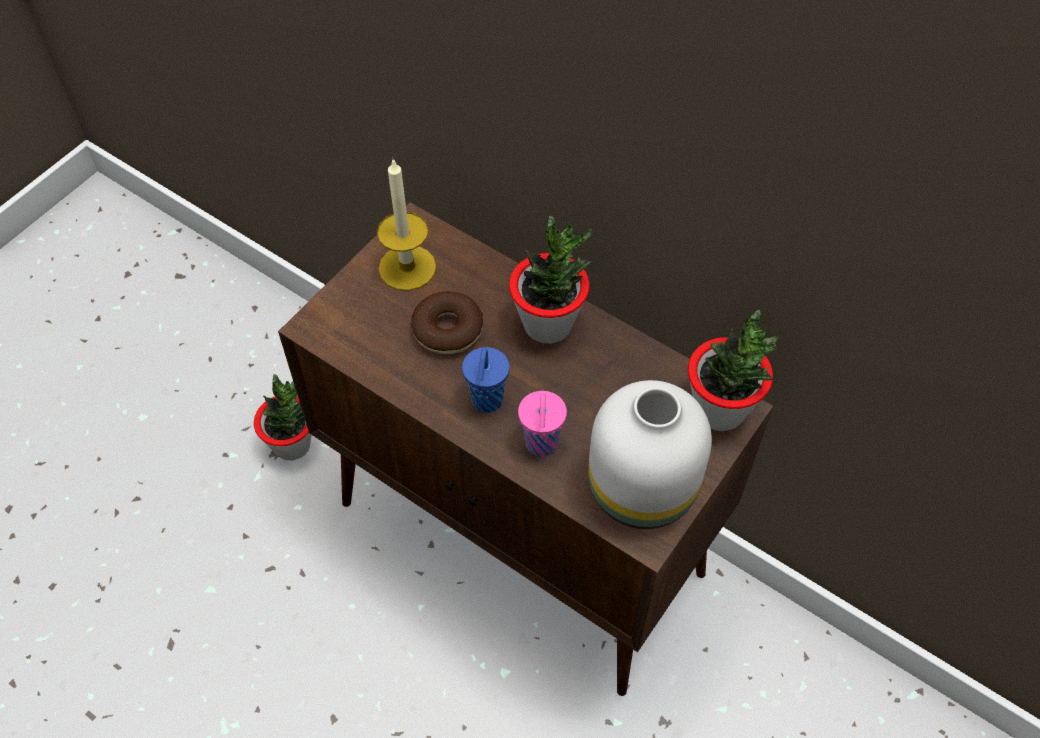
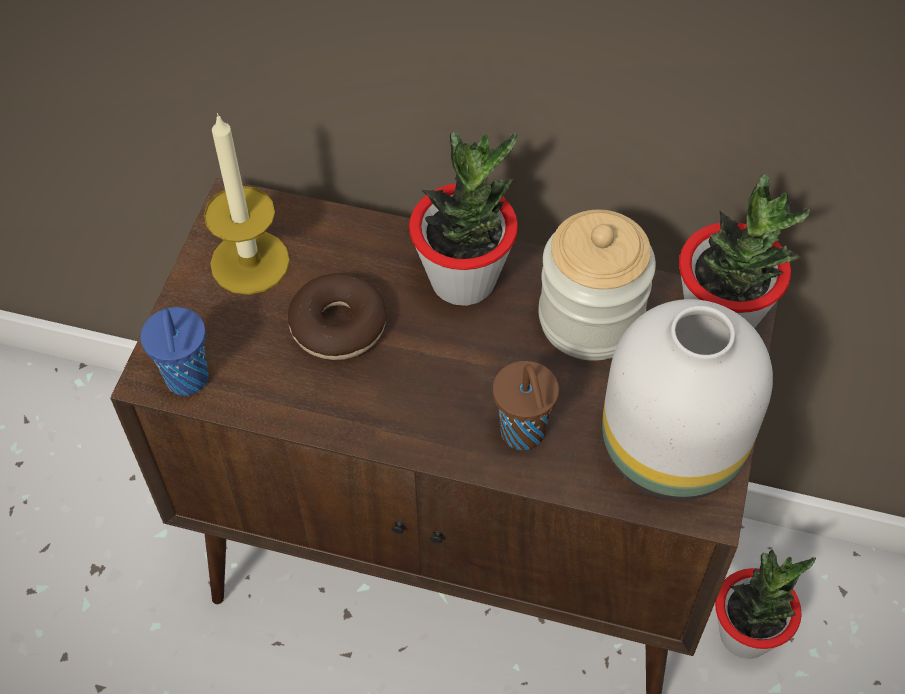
camera: 20 degrees left, 0 degrees up
potted plant [254,374,311,460] -> potted plant moved to [715,549,816,659]
blue cup [462,347,509,413] -> blue cup moved to [141,307,208,396]
pink cup [518,391,567,457] -> brown cup [493,361,559,450]
none -> jar [539,210,656,361]

